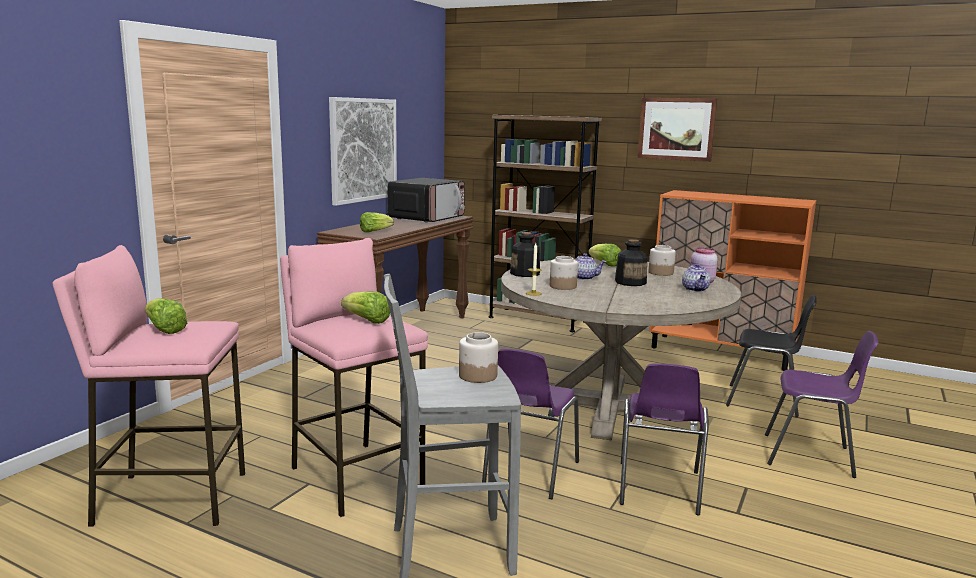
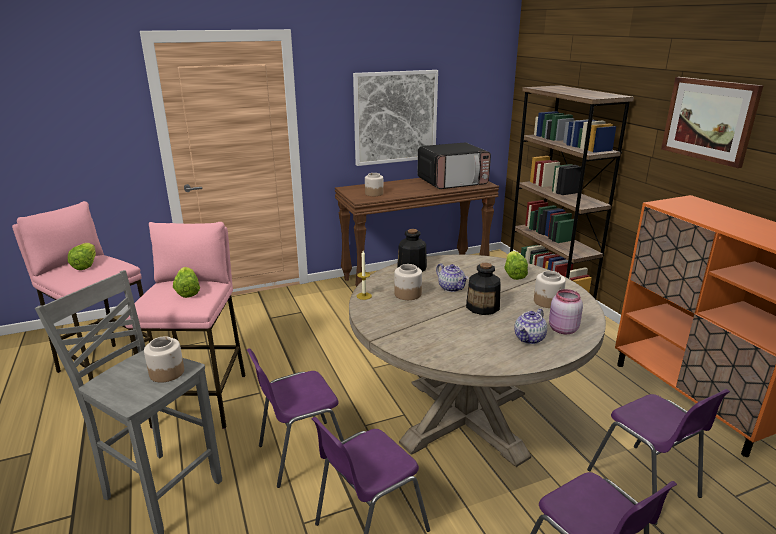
camera: 40 degrees right, 10 degrees up
lettuce [360,212,394,232] -> jar [365,173,383,196]
black chair [726,295,817,417] -> purple chair [587,389,730,525]

